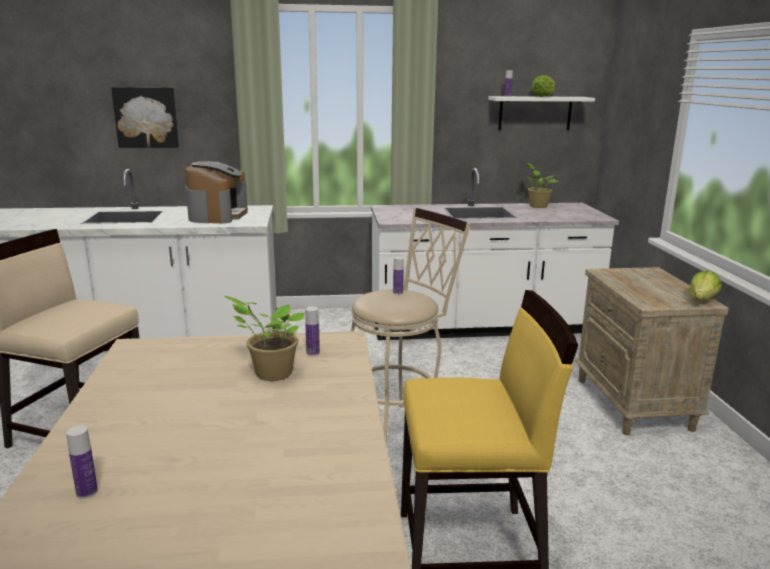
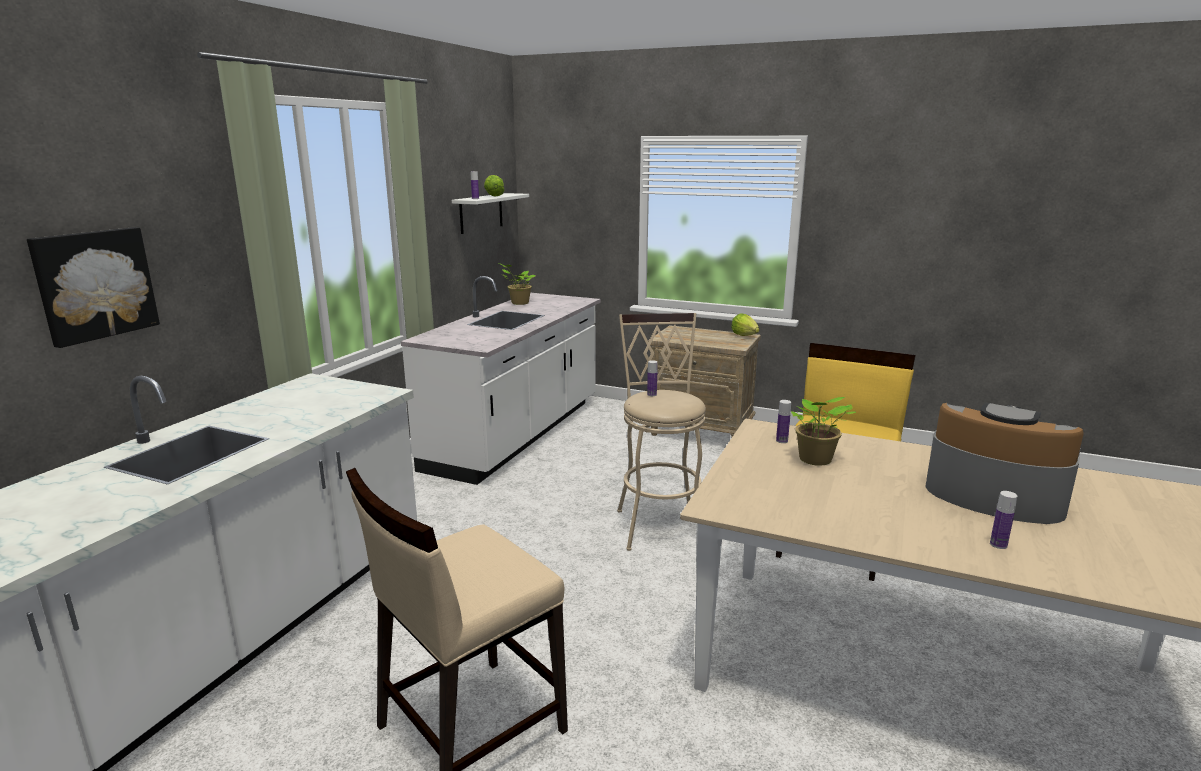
camera: 60 degrees left, 0 degrees up
coffee machine [185,161,248,224] -> coffee machine moved to [925,403,1084,524]

